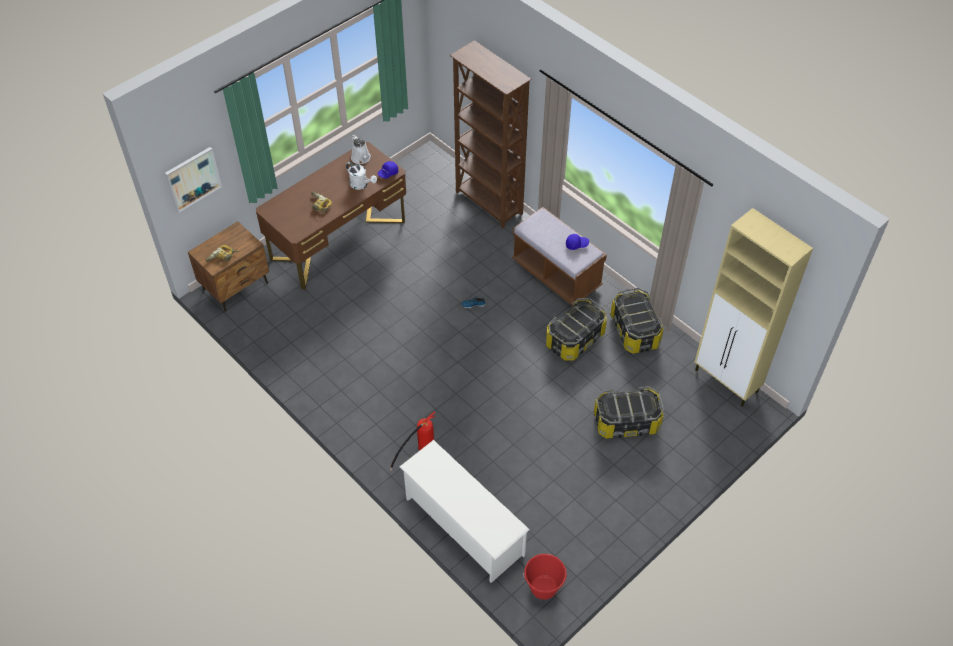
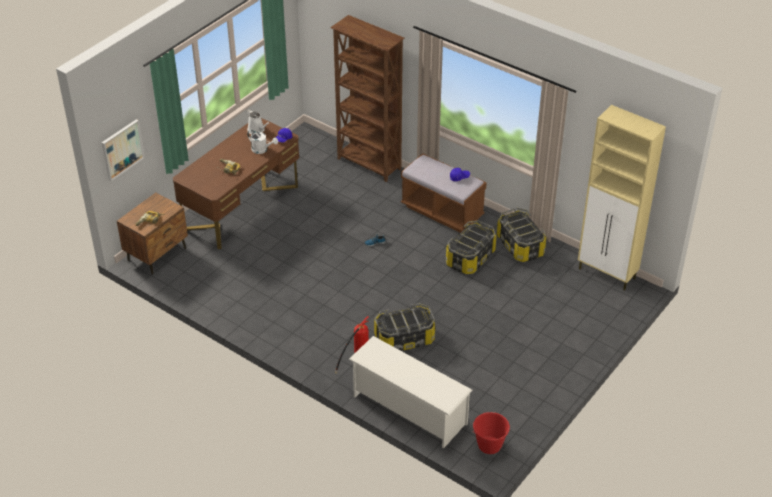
camera: 10 degrees left, 10 degrees down
storage box [594,386,664,439] -> storage box moved to [374,303,435,351]

